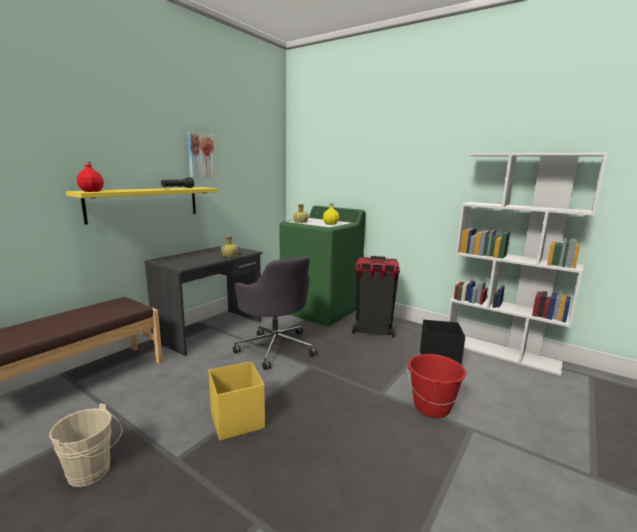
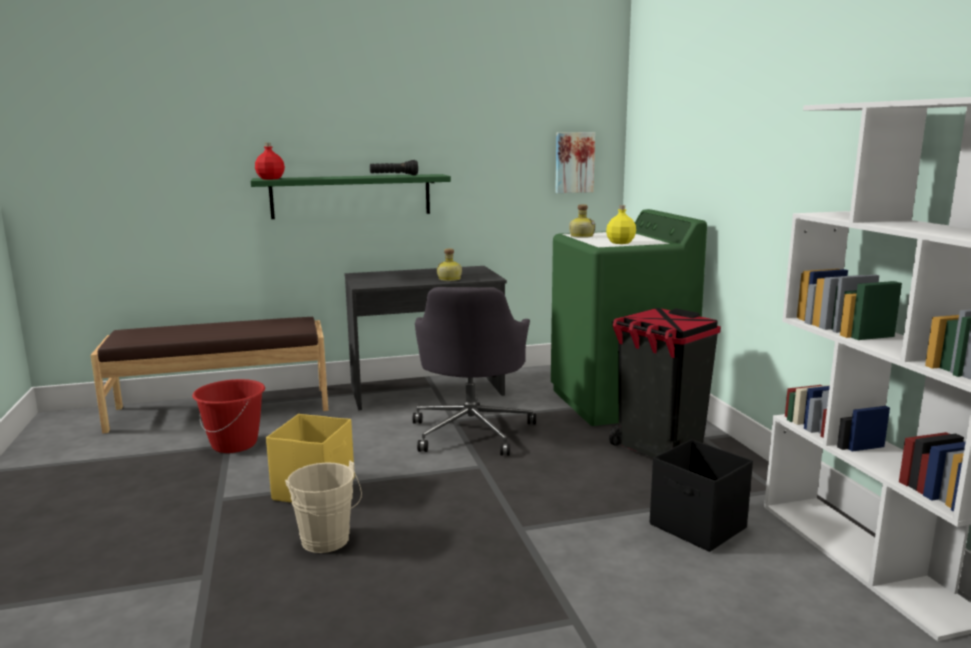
camera: 40 degrees right, 0 degrees up
beige bucket [49,403,122,487] -> beige bucket moved to [285,461,362,553]
yellow shelf [66,187,218,225] -> green shelf [251,174,451,219]
picture [188,132,215,177] -> picture moved to [555,132,595,193]
red bucket [407,354,467,418] -> red bucket moved to [192,379,265,453]

